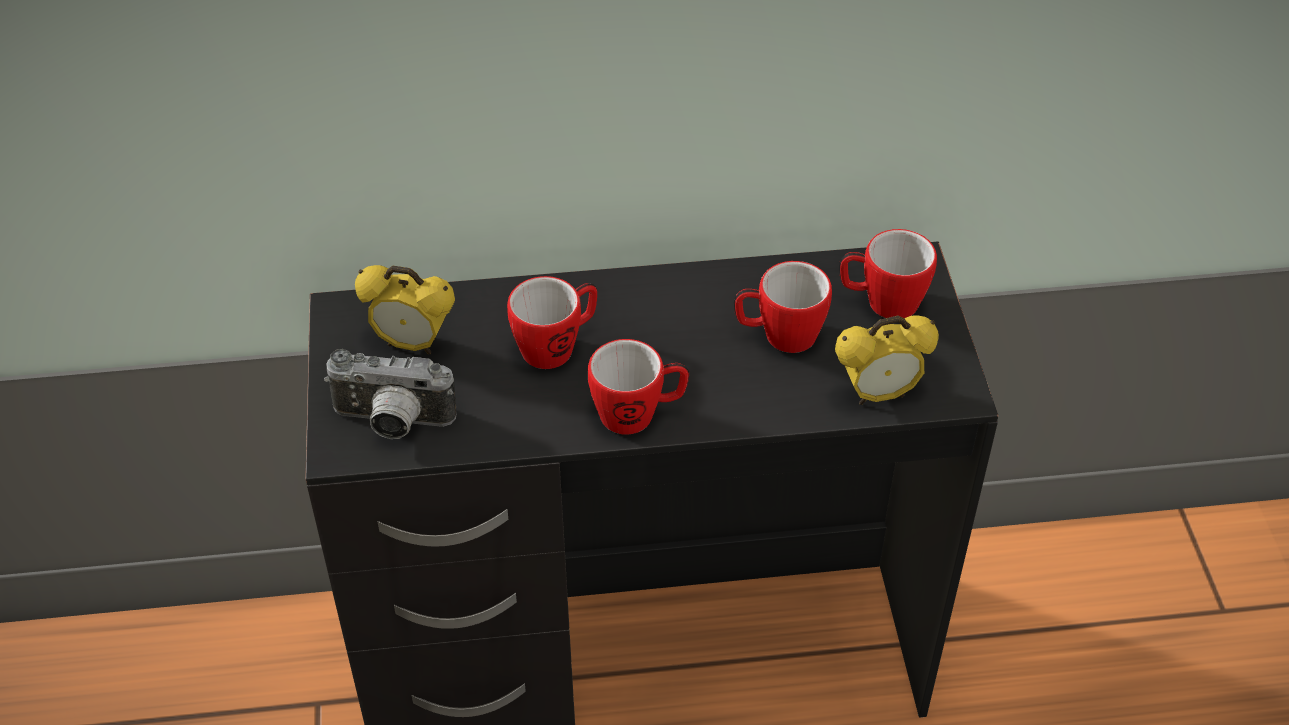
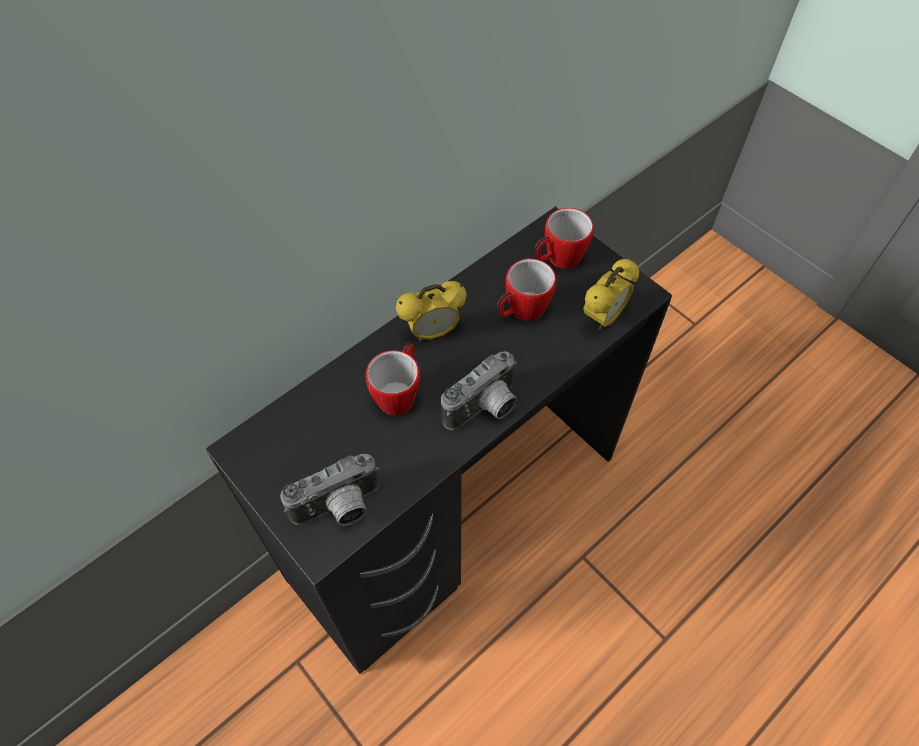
camera: 35 degrees left, 10 degrees up
alarm clock [355,265,455,354] -> alarm clock moved to [396,281,467,342]
mug [588,339,689,435] -> camera [441,352,517,430]

